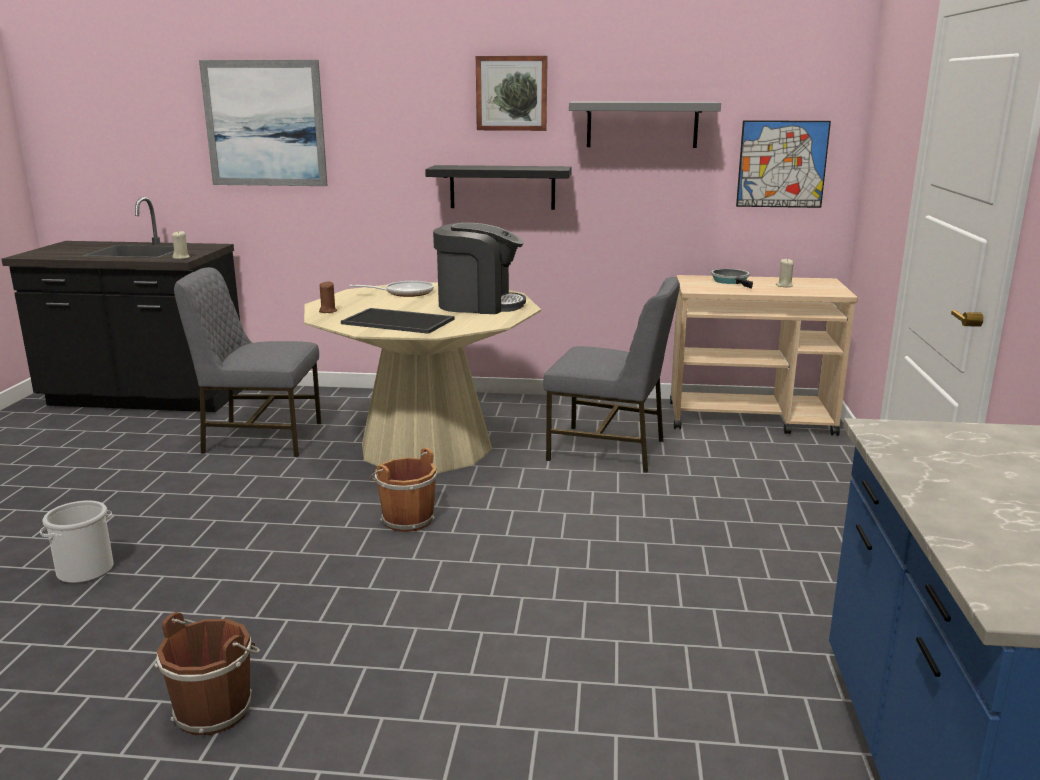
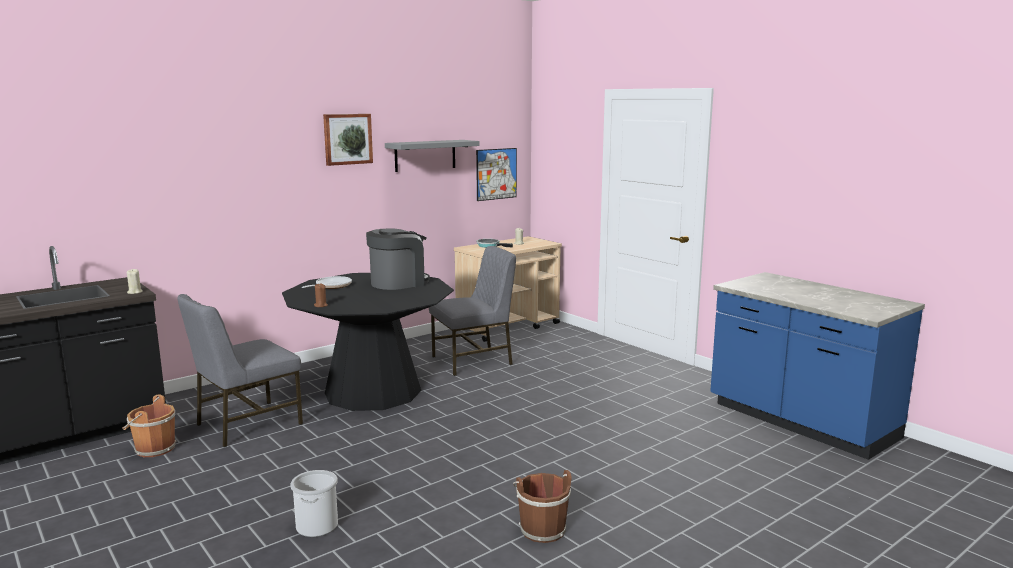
camera: 45 degrees left, 5 degrees down
picture [199,60,328,186] -> none
beige dining table [304,282,541,474] -> black dining table [282,273,454,411]
tray [341,308,454,334] -> none
brown bucket [370,448,437,532] -> brown bucket moved to [123,395,176,457]
black shelf [425,165,571,210] -> none

